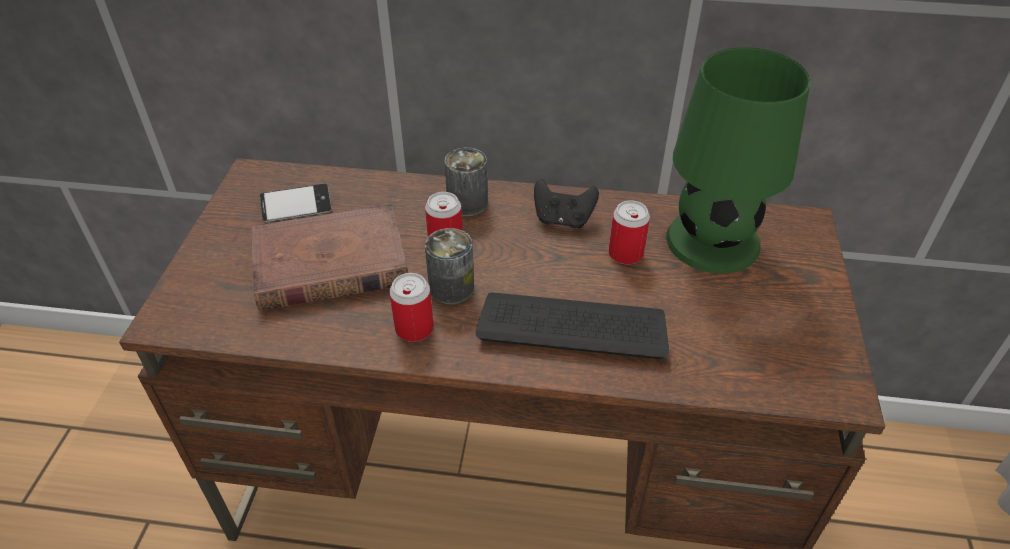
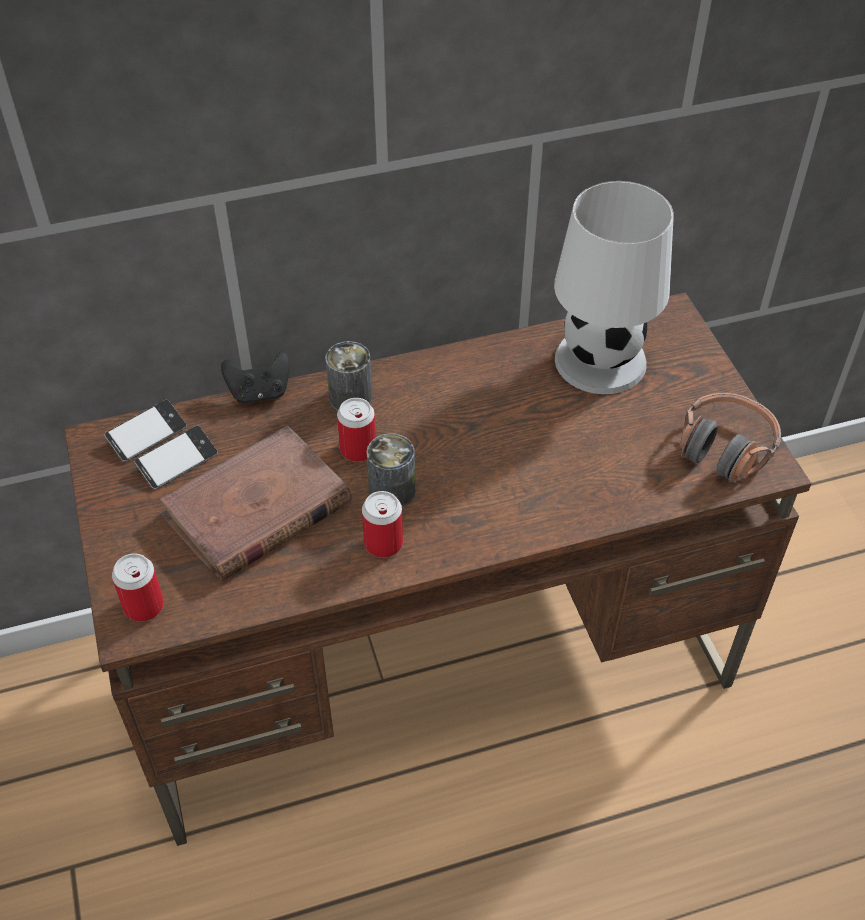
camera: 25 degrees left, 5 degrees up
keyboard [476,292,669,359] -> none
black game controller [534,179,599,228] -> black game controller moved to [221,351,290,404]
can [609,200,650,265] -> can moved to [112,554,164,622]
green table lamp [666,47,811,274] -> white table lamp [554,181,674,394]
none -> phone [104,400,186,462]
none -> headphones [679,393,781,482]

